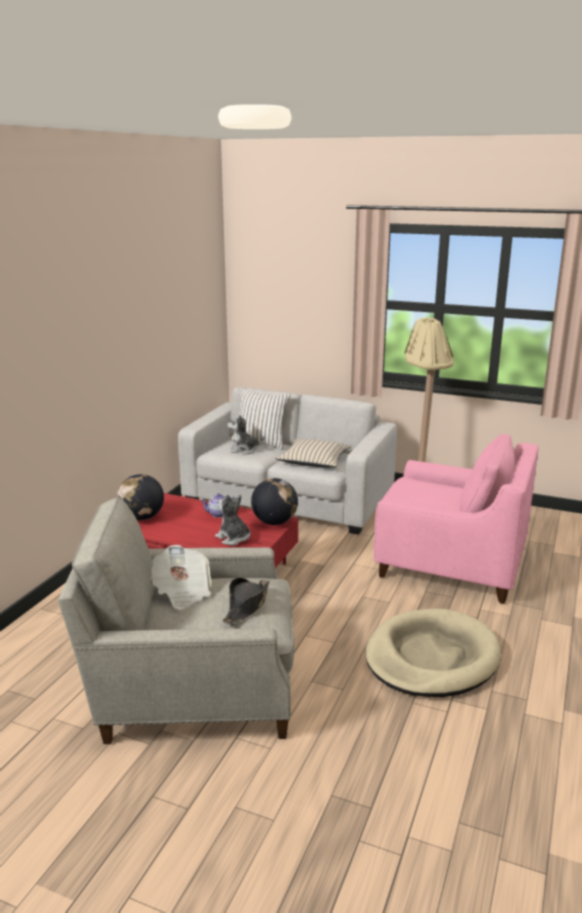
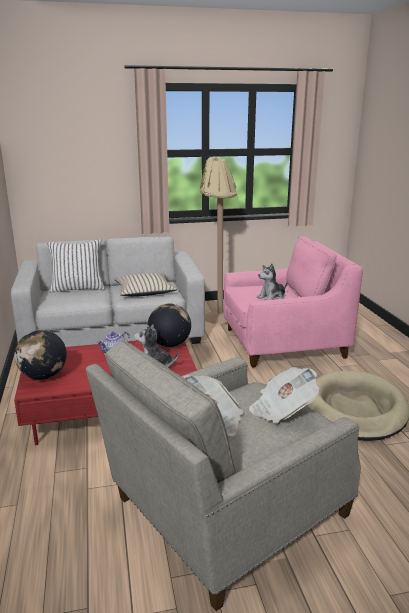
camera: 35 degrees left, 0 degrees up
black hat [222,578,269,623] -> newspaper [249,367,319,424]
plush toy [227,415,264,454] -> plush toy moved to [257,263,288,300]

